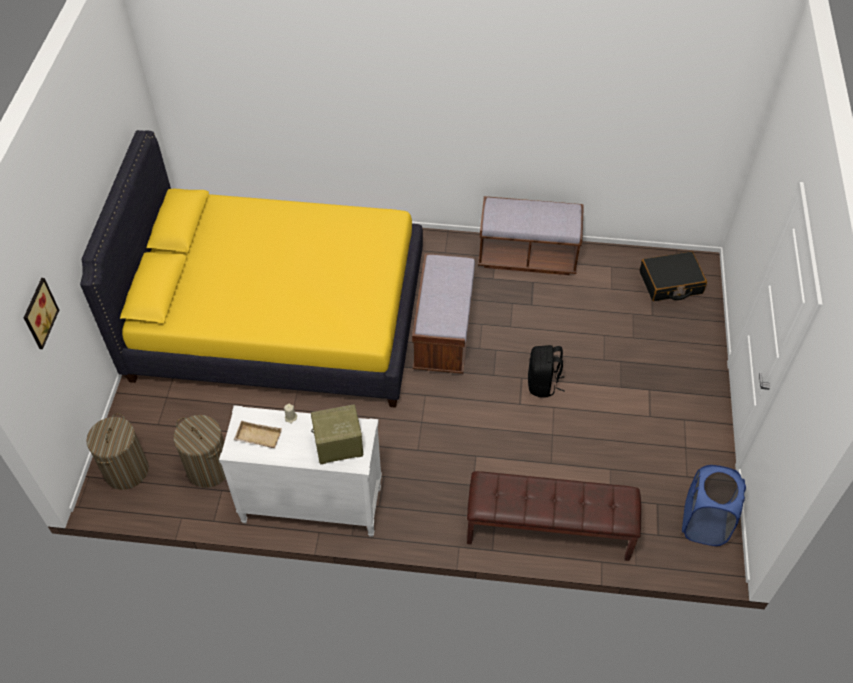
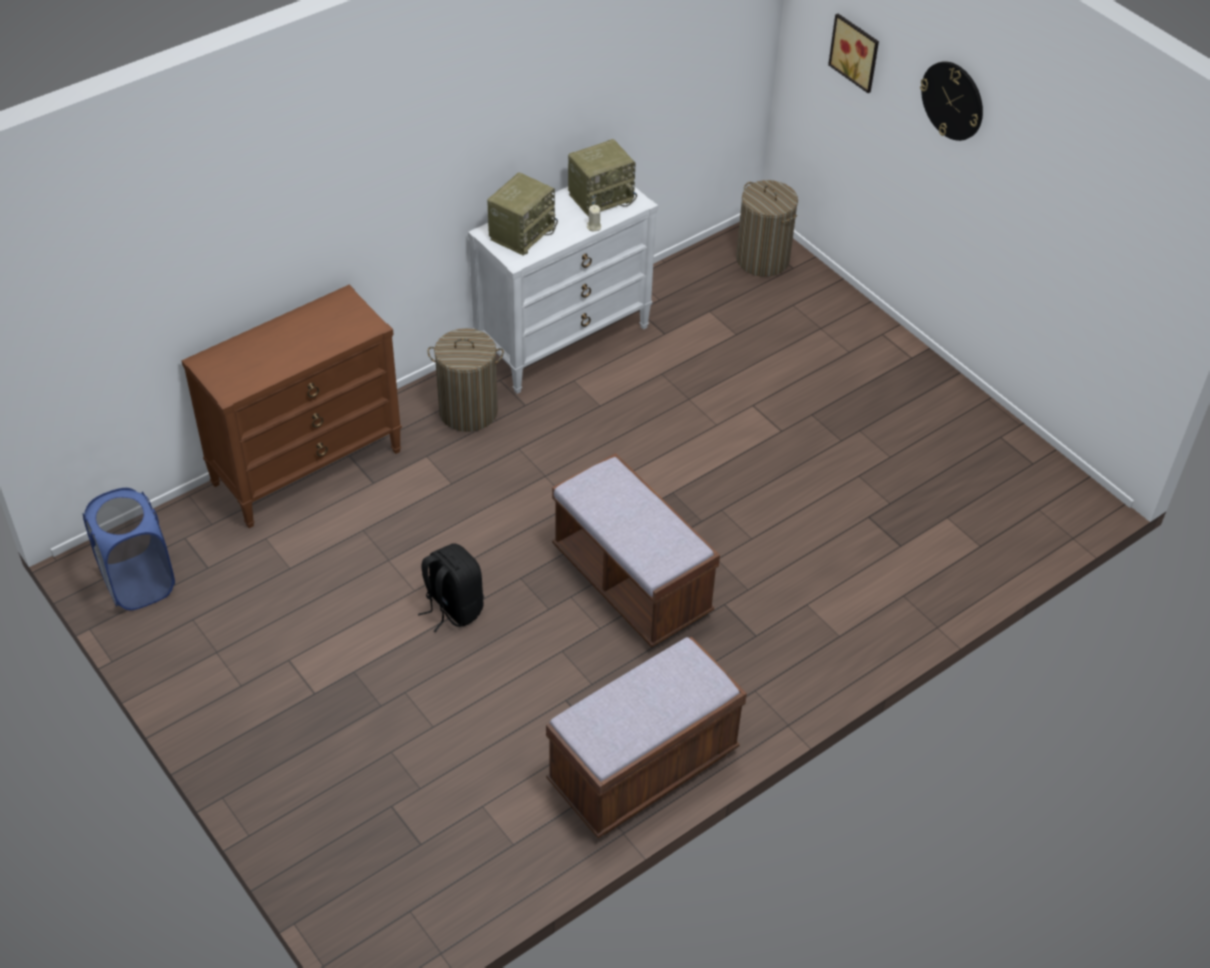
camera: 135 degrees right, 5 degrees down
yellow bed [80,130,423,408] -> none
laundry basket [174,415,226,488] -> laundry basket moved to [427,328,504,432]
beige tray [234,421,282,448] -> radio [568,139,637,217]
brown bench [467,471,641,561] -> brown dresser [182,284,402,528]
black suitcase [640,251,707,301] -> none
none -> wall clock [920,61,983,141]

